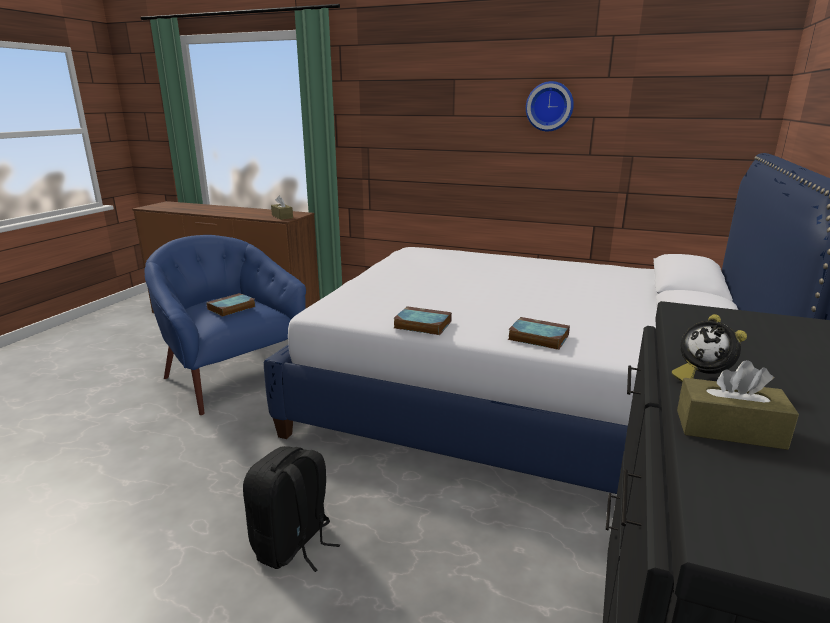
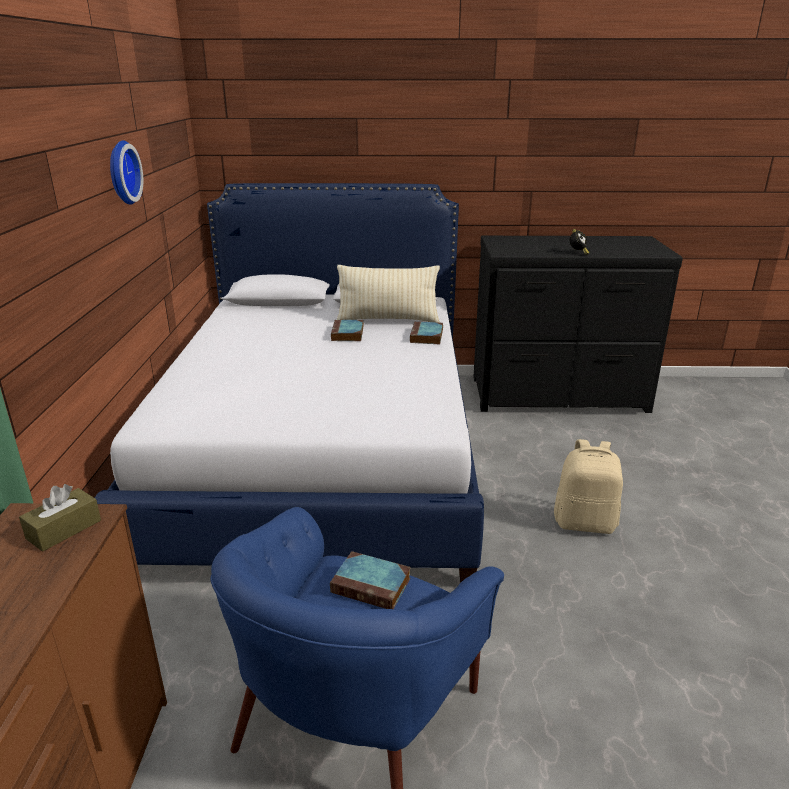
camera: 110 degrees left, 5 degrees up
black backpack [243,446,340,572] -> beige backpack [554,439,623,534]
book [393,306,452,335] -> book moved to [331,320,364,341]
brown tissue box [677,360,799,450] -> none
none -> beige pillow [337,265,440,323]

